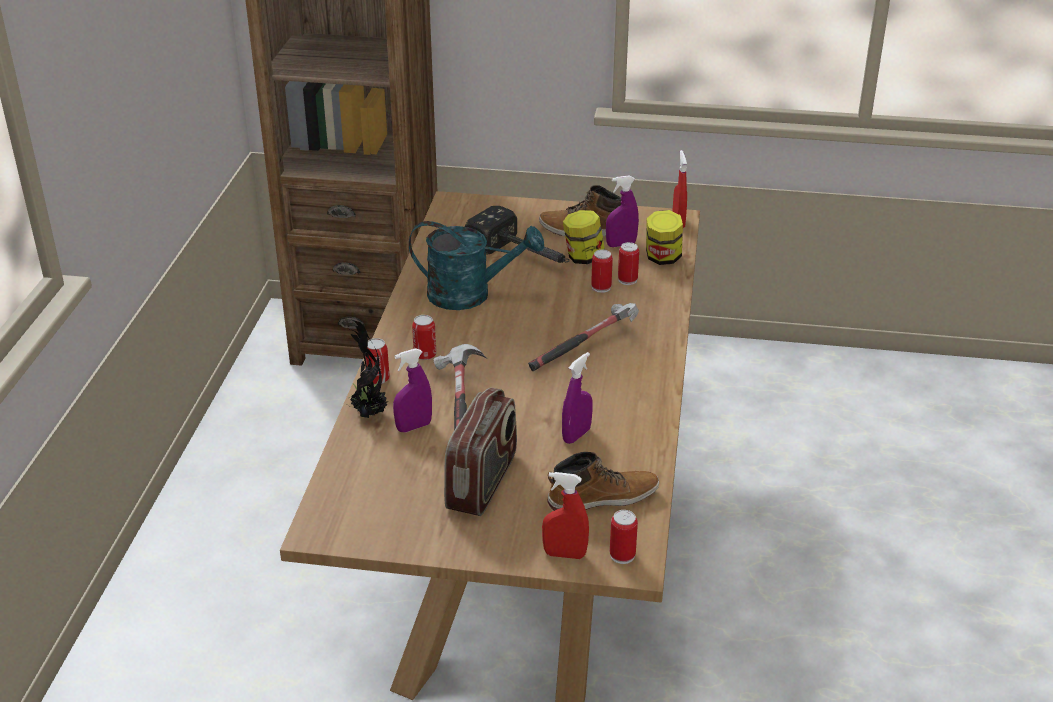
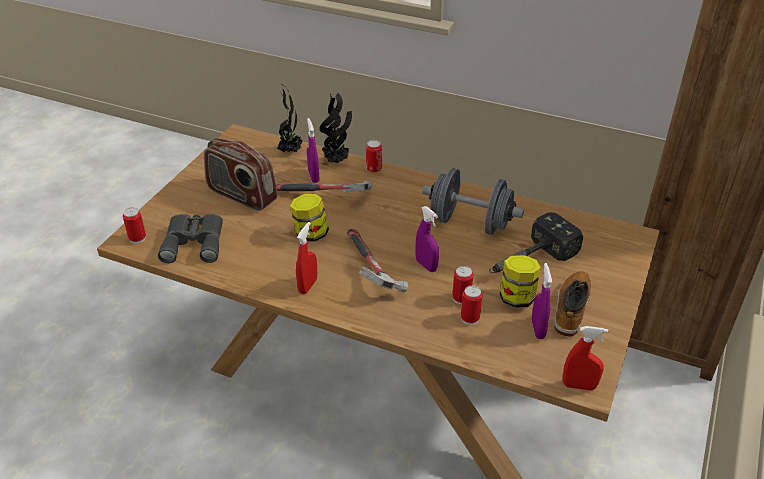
camera: 105 degrees right, 5 degrees up
turquoise watering can [409,221,544,310] -> grey dumbbell [422,168,524,235]
can [412,315,436,360] -> none
red spray bottle [542,472,589,559] -> red spray bottle moved to [296,222,317,294]
boot [548,452,659,511] -> grey binoculars [158,214,223,263]
purple spray bottle [562,352,592,444] -> purple spray bottle moved to [415,206,439,272]
jar [646,210,683,265] -> jar moved to [290,194,329,241]
none -> potted plant [277,84,302,152]

